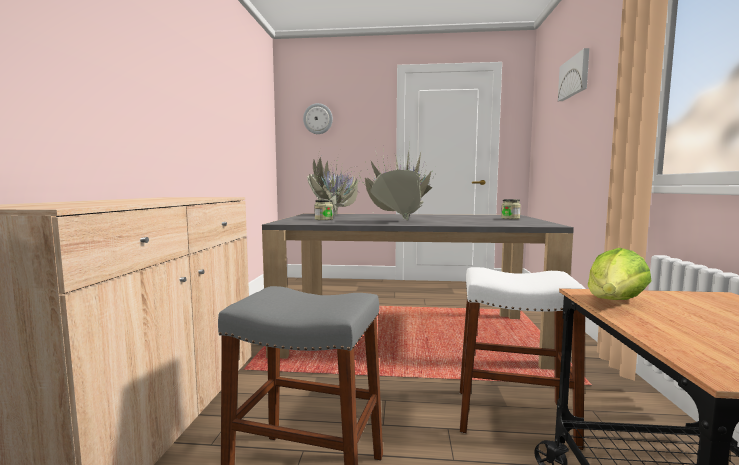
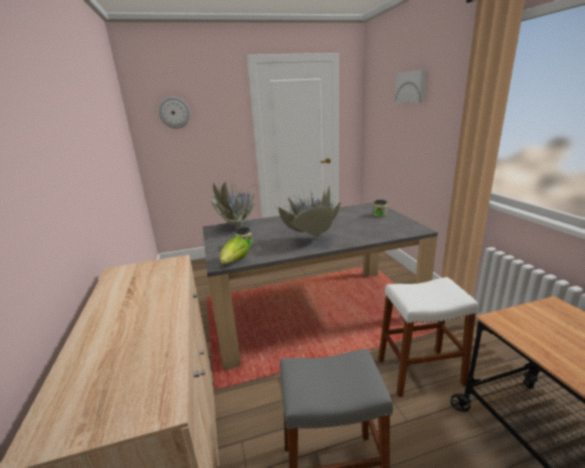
camera: 20 degrees left, 15 degrees up
lettuce [588,248,652,300] -> lettuce moved to [220,236,249,264]

